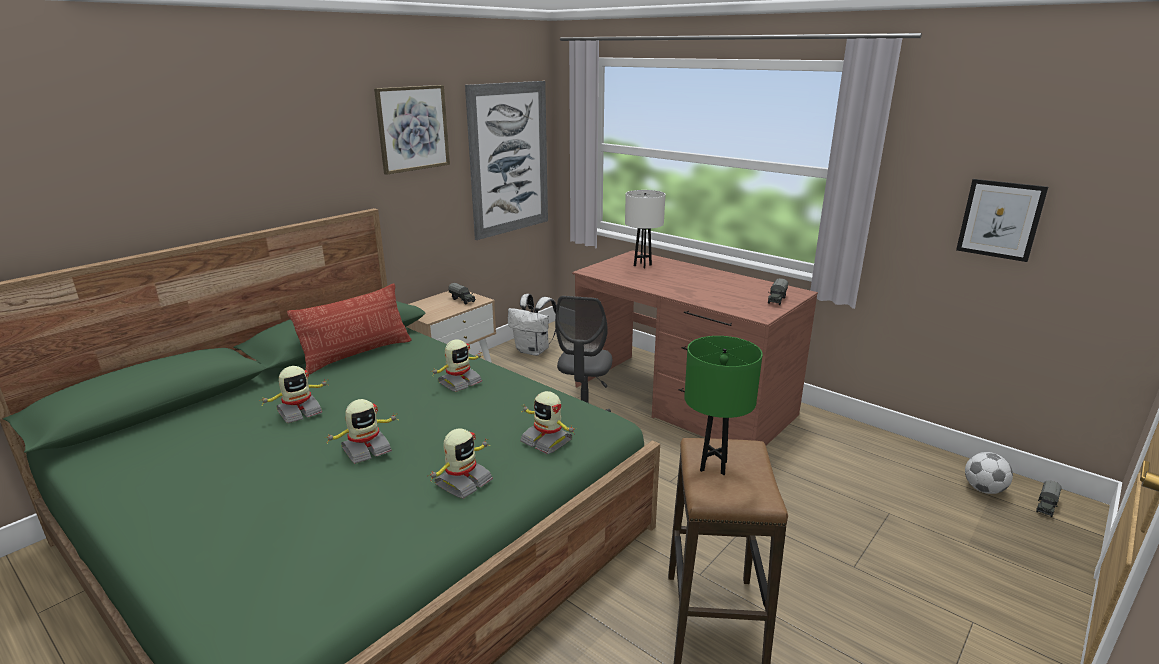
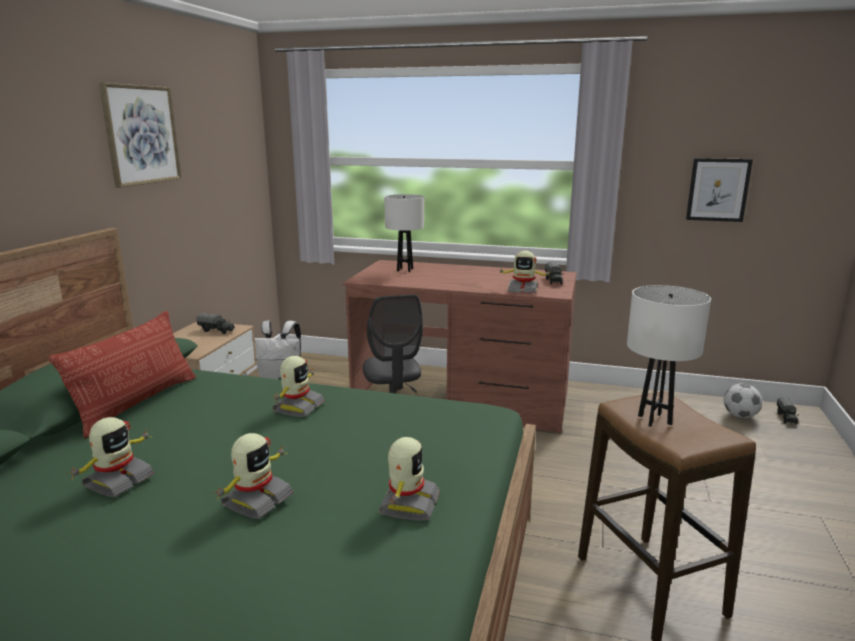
camera: 25 degrees left, 5 degrees down
picture [465,81,548,240] -> none
toy robot [520,391,577,454] -> toy robot moved to [497,251,550,294]
green table lamp [684,336,763,475] -> white table lamp [627,285,711,427]

